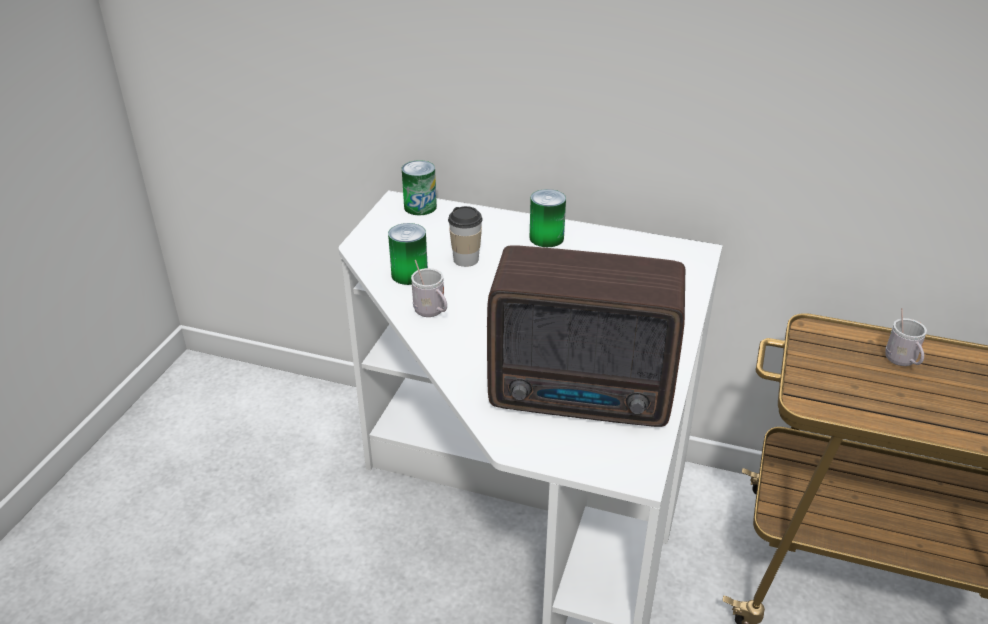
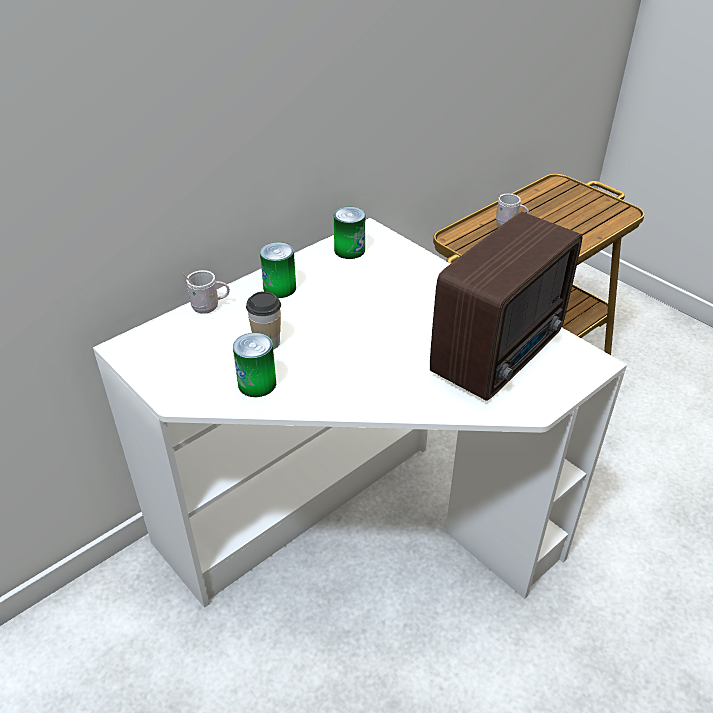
camera: 60 degrees left, 5 degrees up
can [402,160,437,215] -> can moved to [334,207,365,259]
white mug [411,260,447,317] -> white mug moved to [182,270,230,314]

